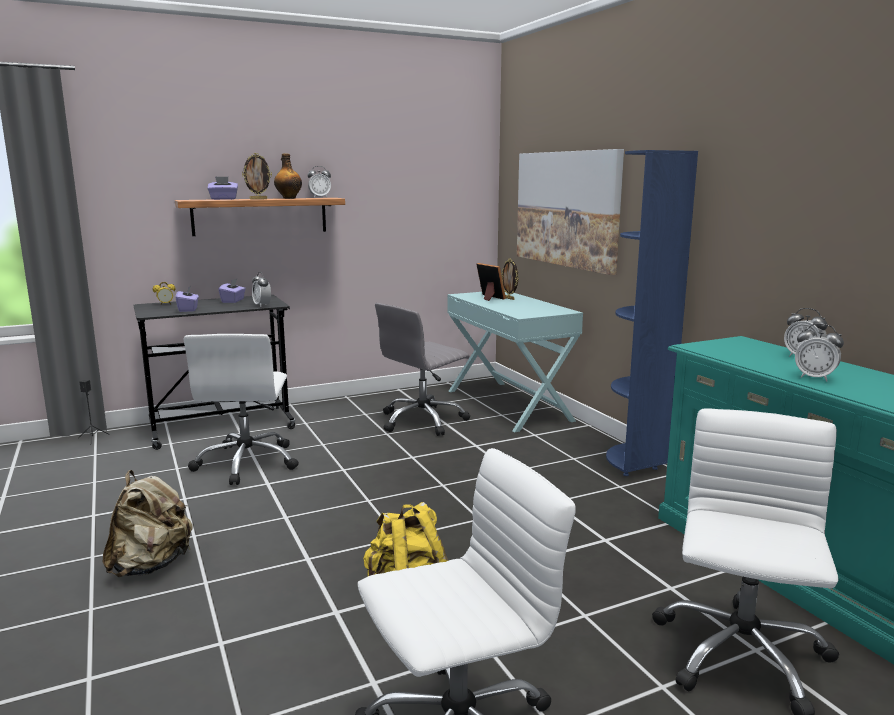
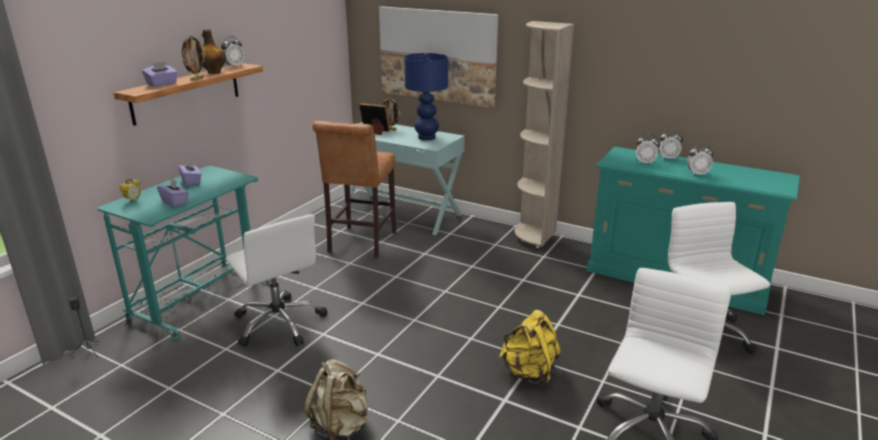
camera: 35 degrees left, 10 degrees up
black desk [133,295,295,450] -> turquoise desk [97,166,269,340]
alarm clock [252,272,271,307] -> alarm clock moved to [636,134,660,165]
grey office chair [375,303,470,436] -> brown stool [312,121,396,258]
blue bookcase [606,150,698,476] -> beige bookcase [515,21,574,248]
none -> blue table lamp [404,53,448,140]

